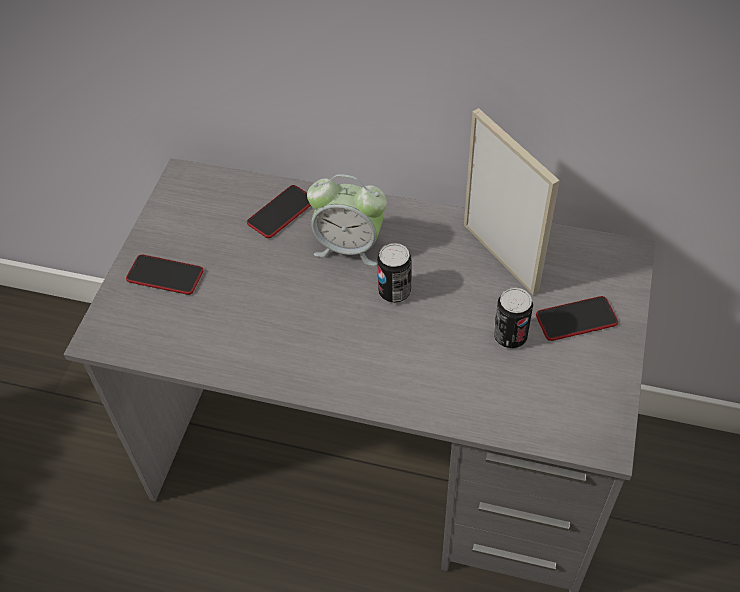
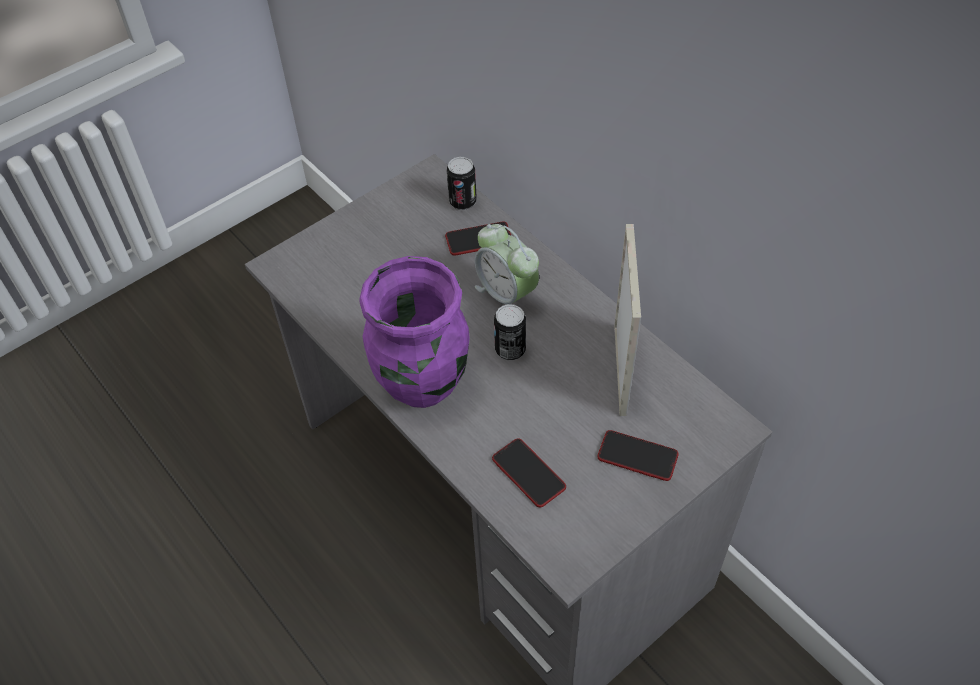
camera: 35 degrees right, 0 degrees up
phone [126,254,204,295] -> phone moved to [492,438,566,507]
can [493,287,533,349] -> can moved to [447,157,477,210]
none -> purple vase [359,256,470,408]

